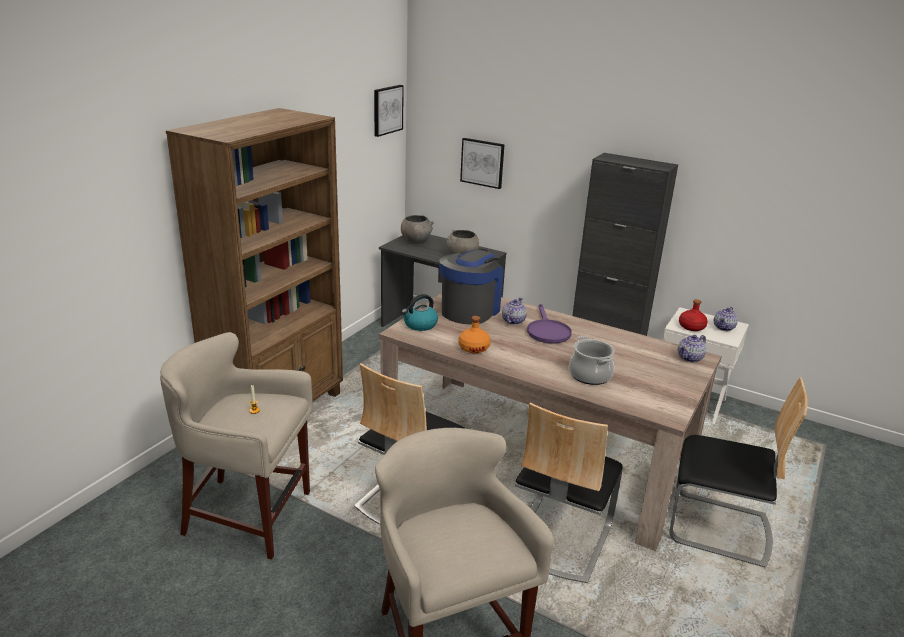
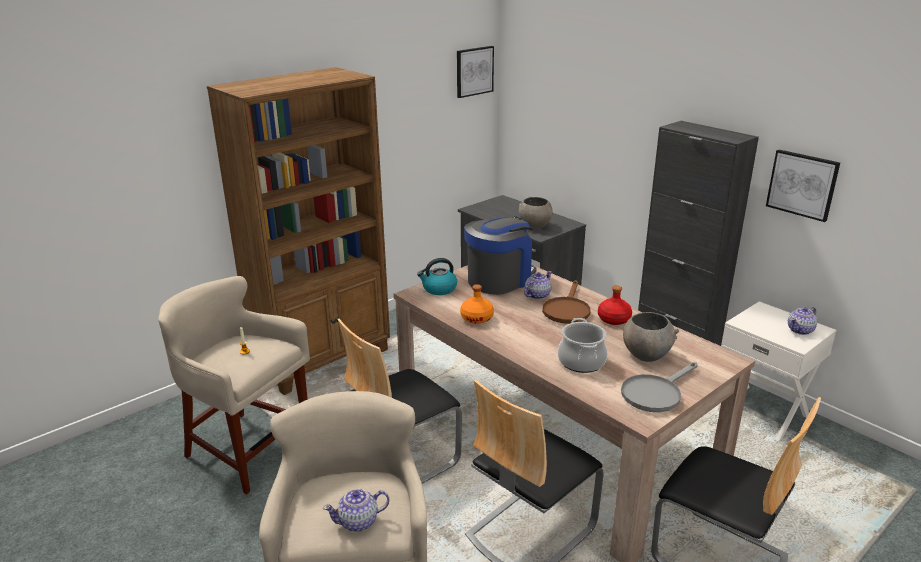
camera: 20 degrees right, 0 degrees up
grey bowl [401,215,434,244] -> grey bowl moved to [623,312,679,362]
picture [460,138,505,189] -> picture moved to [766,150,840,222]
purple frying pan [527,304,572,344] -> brown frying pan [542,280,591,324]
teapot [678,335,706,363] -> teapot moved to [323,489,389,532]
red bottle [679,299,708,331] -> red bottle moved to [598,285,632,325]
none -> grey frying pan [621,362,698,412]

